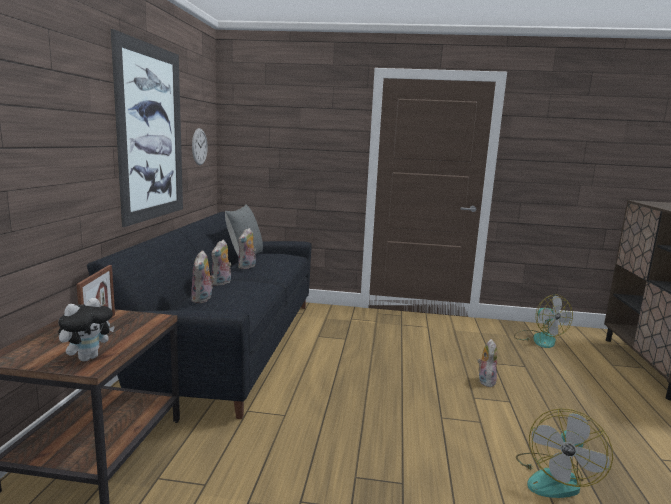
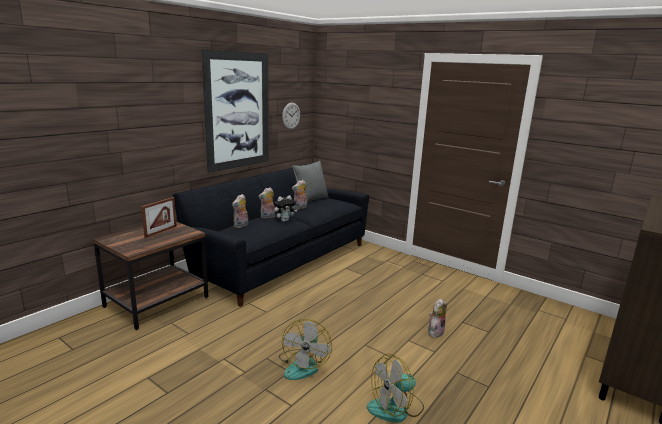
camera: 30 degrees right, 5 degrees up
plush toy [58,298,115,361] -> plush toy moved to [275,195,297,222]
fan [514,295,573,348] -> fan moved to [279,319,332,380]

